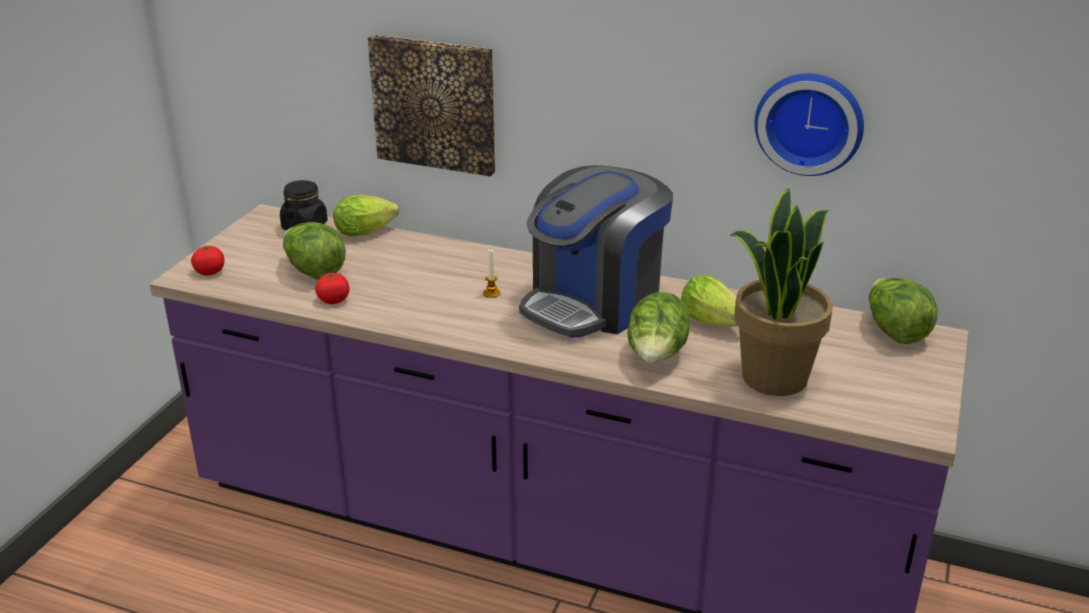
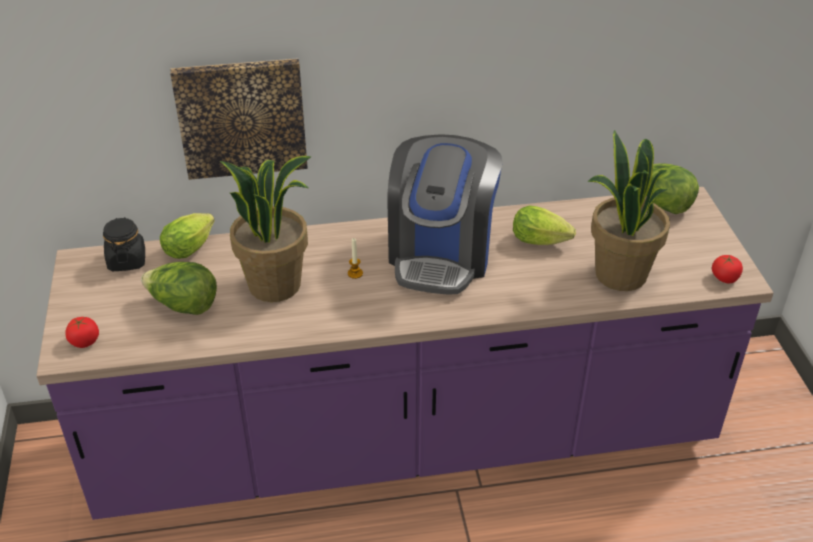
camera: 30 degrees left, 10 degrees up
tomato [315,273,349,304] -> tomato moved to [712,255,743,284]
lettuce [627,292,690,363] -> none
wall clock [755,73,864,176] -> none
none -> potted plant [220,156,311,302]

